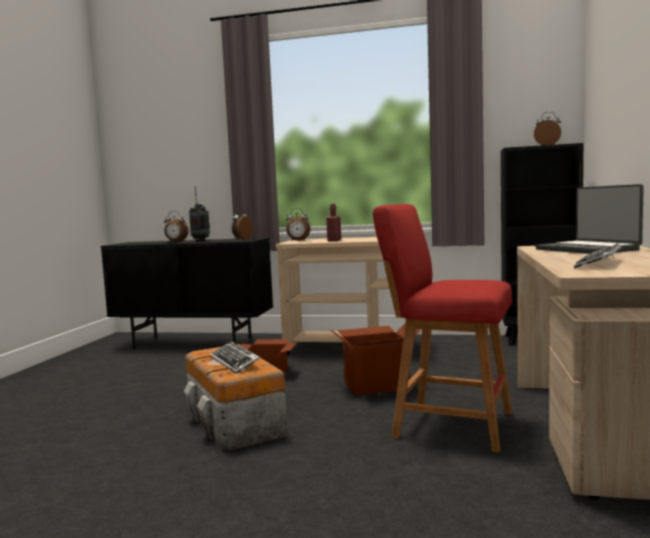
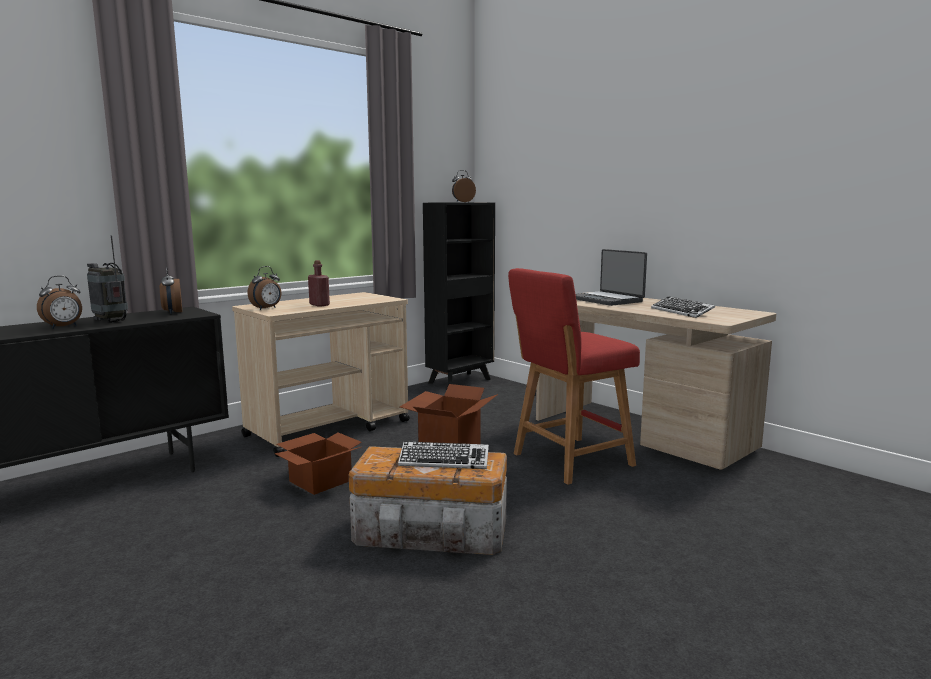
camera: 55 degrees left, 5 degrees up
laptop [535,184,644,254] -> laptop turned 45 degrees clockwise [576,249,647,306]

